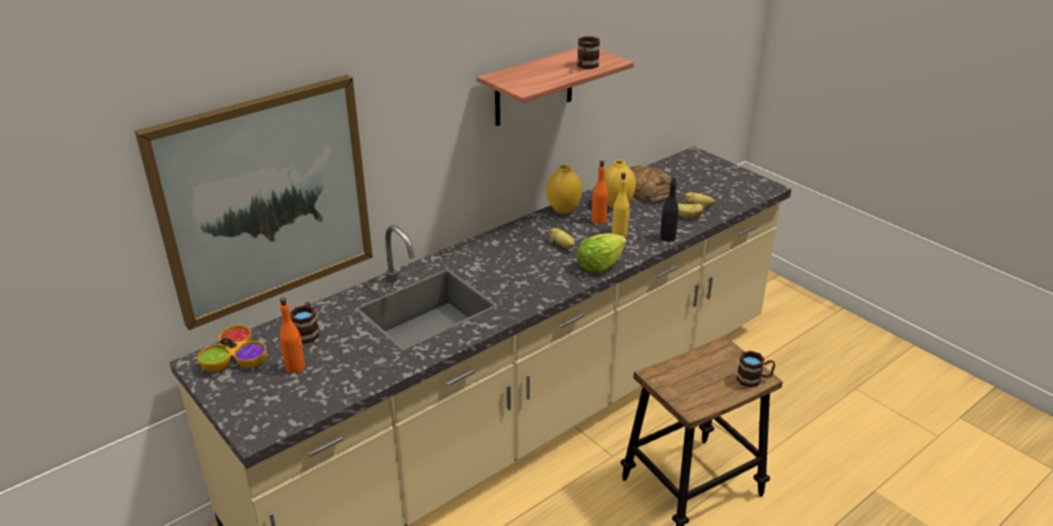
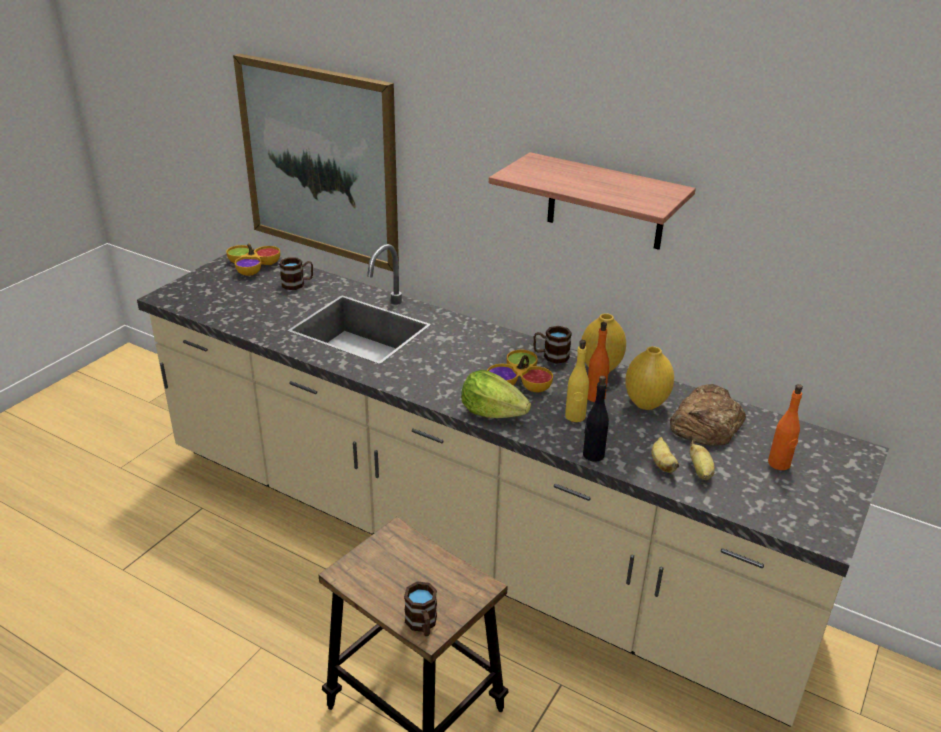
camera: 70 degrees right, 0 degrees up
orange bottle [280,297,305,373] -> orange bottle moved to [768,384,803,470]
banana [548,226,575,249] -> bowl [487,350,553,392]
brown mug [577,36,600,69] -> brown mug moved to [533,326,572,364]

